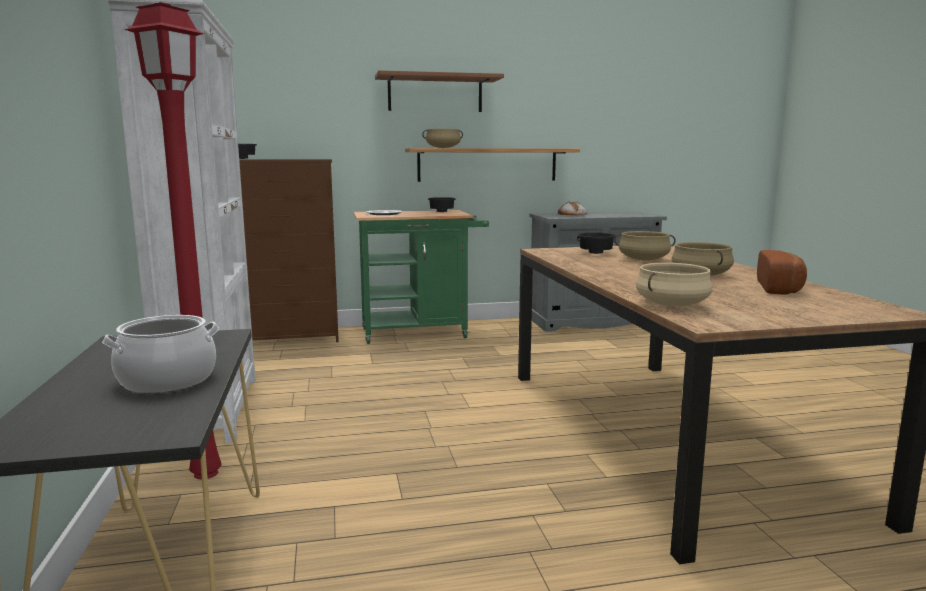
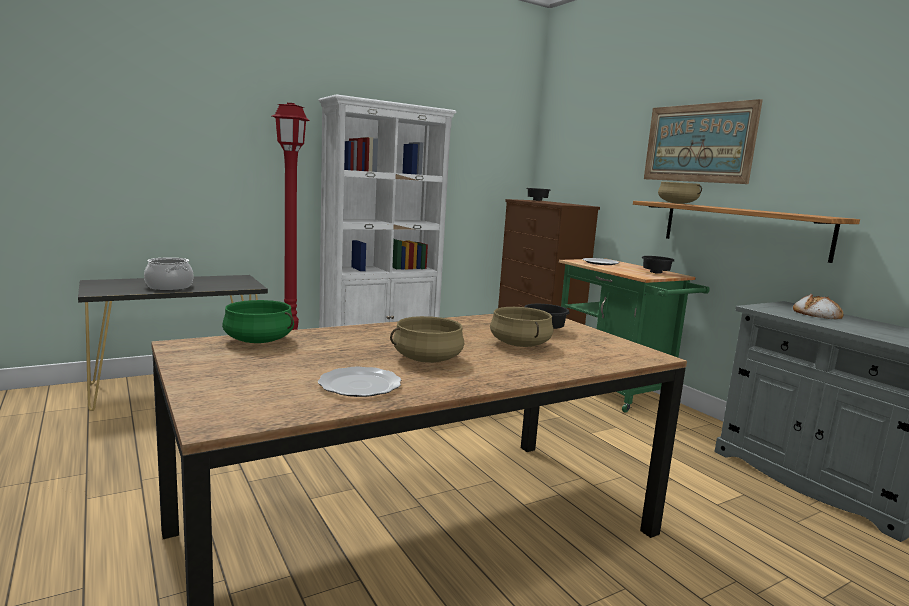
camera: 70 degrees right, 0 degrees up
brown shelf [375,70,504,112] -> picture [644,99,763,184]
beige cooking pot [636,263,712,306] -> green cooking pot [222,300,294,343]
bread [757,250,807,294] -> plate [318,367,402,397]

